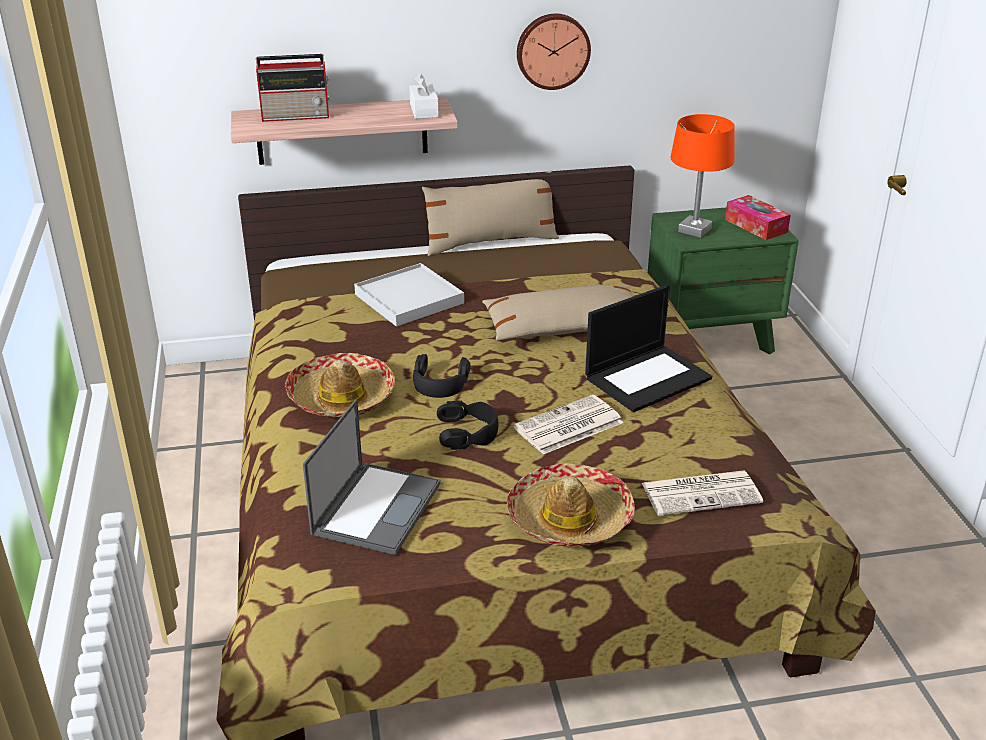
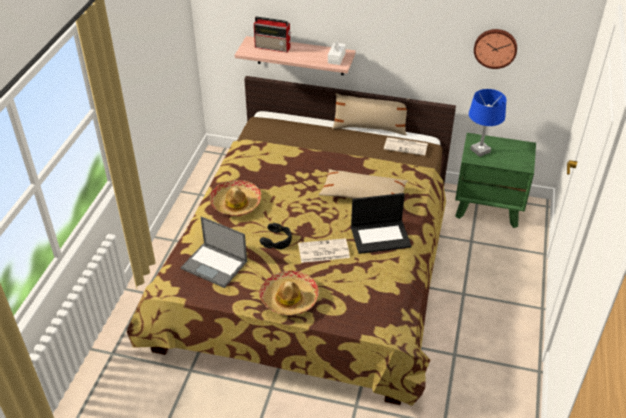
camera: 25 degrees right, 10 degrees up
laptop [303,399,441,555] -> laptop turned 75 degrees clockwise [181,216,247,288]
white tray [354,263,464,327] -> none
black headphones [413,354,470,398] -> none
wall clock [517,14,591,90] -> wall clock moved to [474,29,517,69]
newspaper [642,470,763,516] -> newspaper moved to [384,137,428,156]
orange table lamp [670,114,735,238] -> blue table lamp [469,89,506,157]
tissue box [725,195,791,240] -> none

